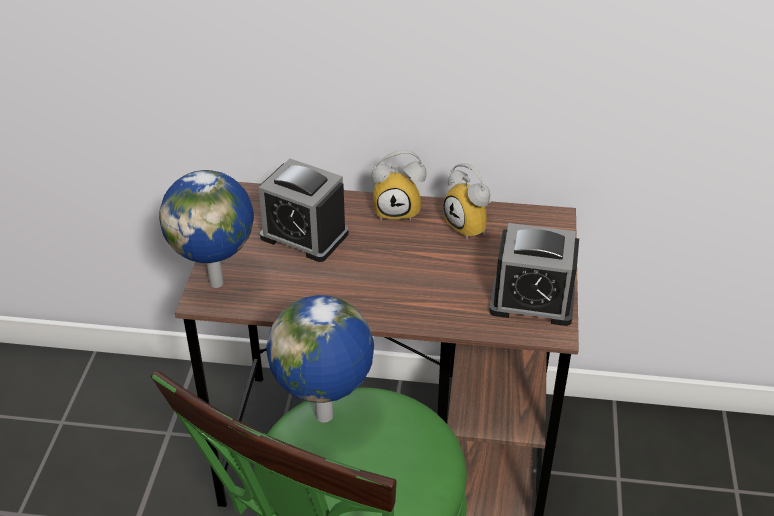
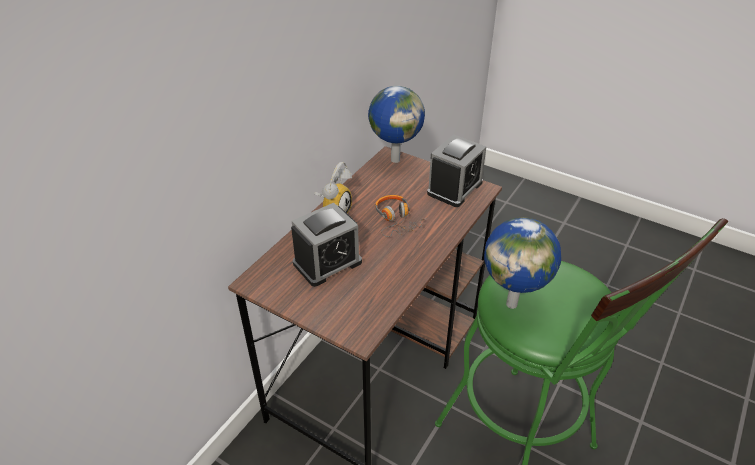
camera: 65 degrees left, 0 degrees up
globe [159,170,254,288] -> globe moved to [368,86,425,163]
alarm clock [443,163,492,239] -> none
none -> headphones [375,195,427,237]

